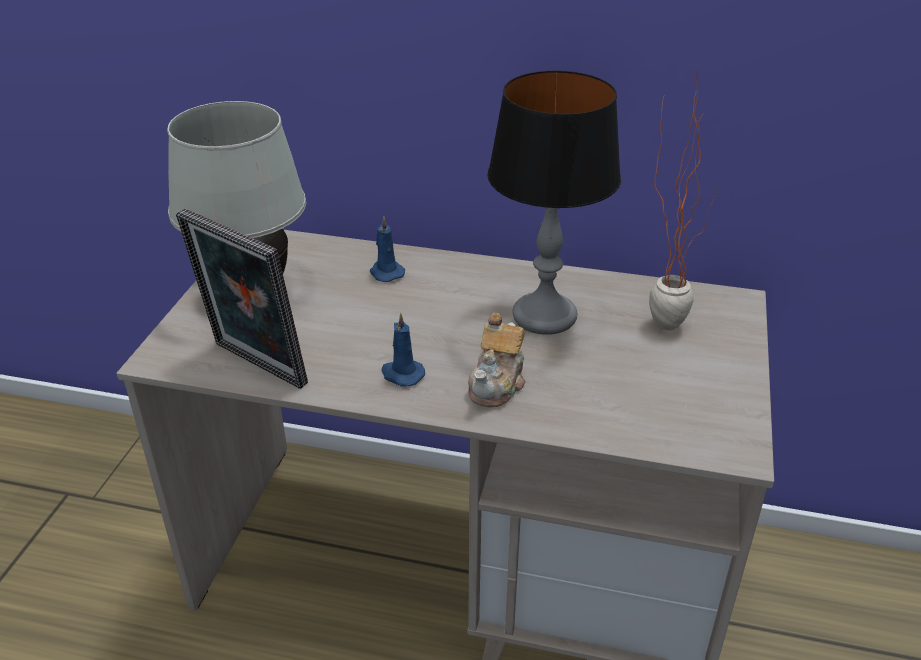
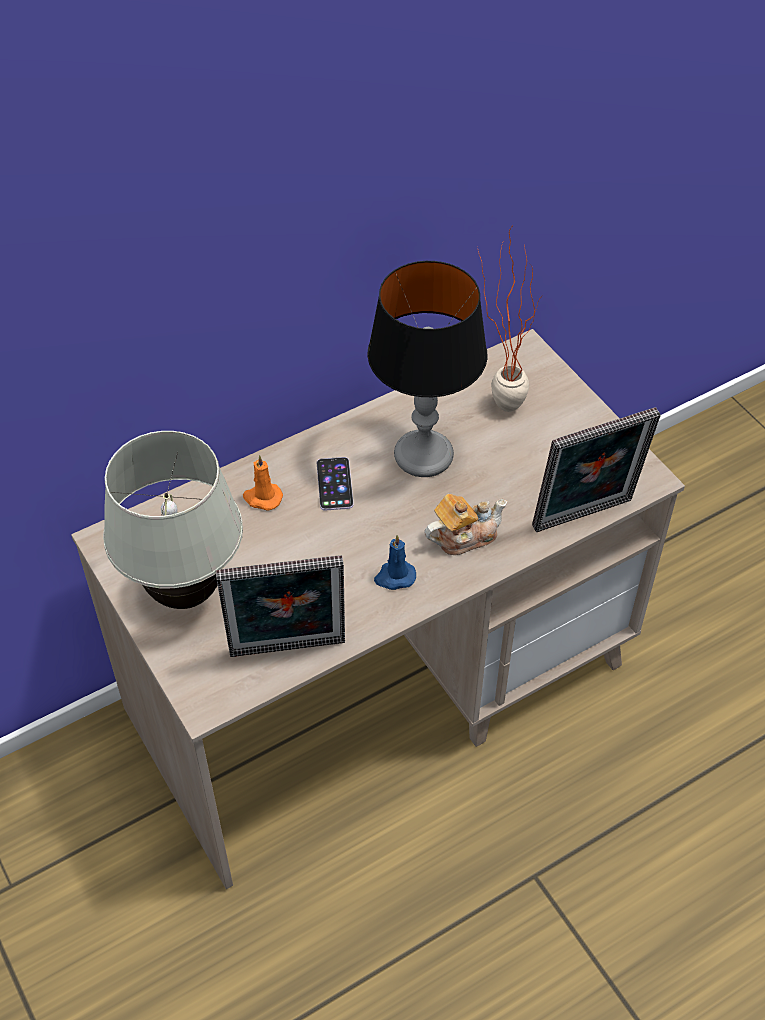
camera: 45 degrees left, 15 degrees up
blue candle [370,216,405,282] -> orange candle [243,455,283,511]
teapot [468,313,526,407] -> teapot turned 90 degrees counterclockwise [424,494,507,555]
none -> phone [317,457,354,511]
none -> picture frame [532,407,661,532]

